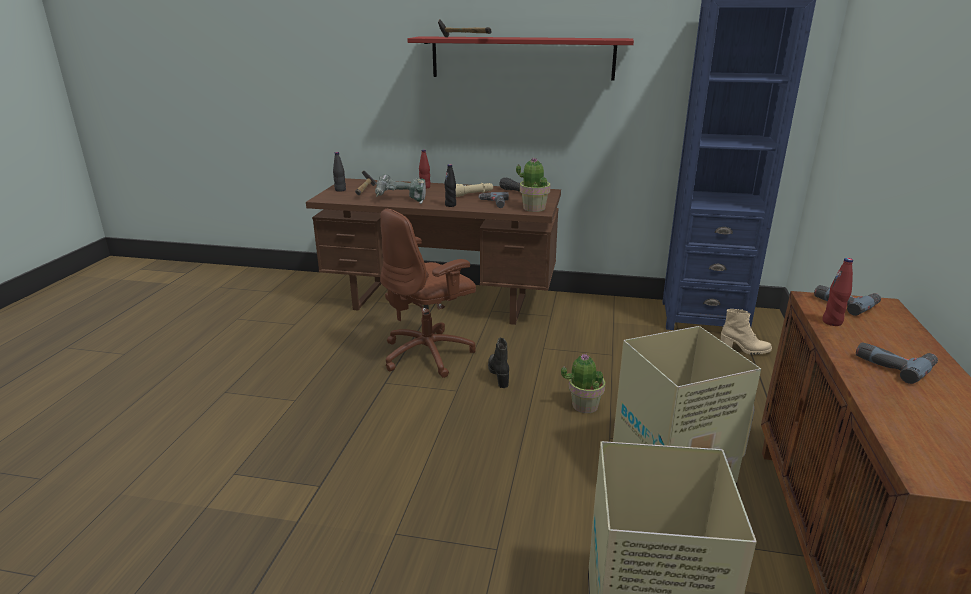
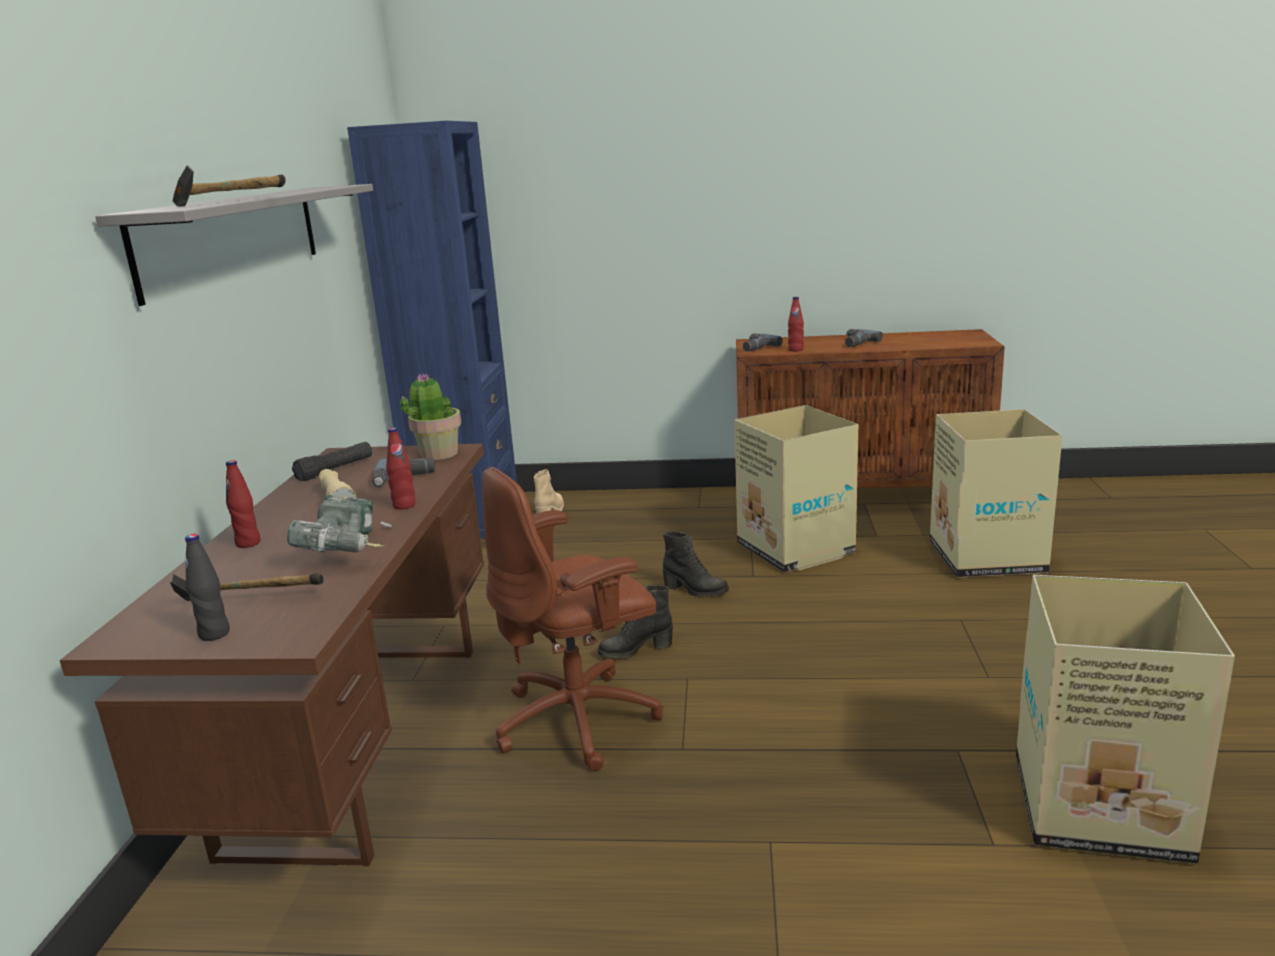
camera: 95 degrees left, 5 degrees down
brown office chair [380,209,476,378] -> brown office chair turned 105 degrees clockwise [482,467,663,771]
red shelf [408,36,634,81] -> grey shelf [95,184,373,306]
black bottle [444,164,456,207] -> red bottle [386,428,416,510]
potted plant [561,354,606,413] -> black boot [663,532,729,597]
none -> cardboard box [1016,575,1235,864]

